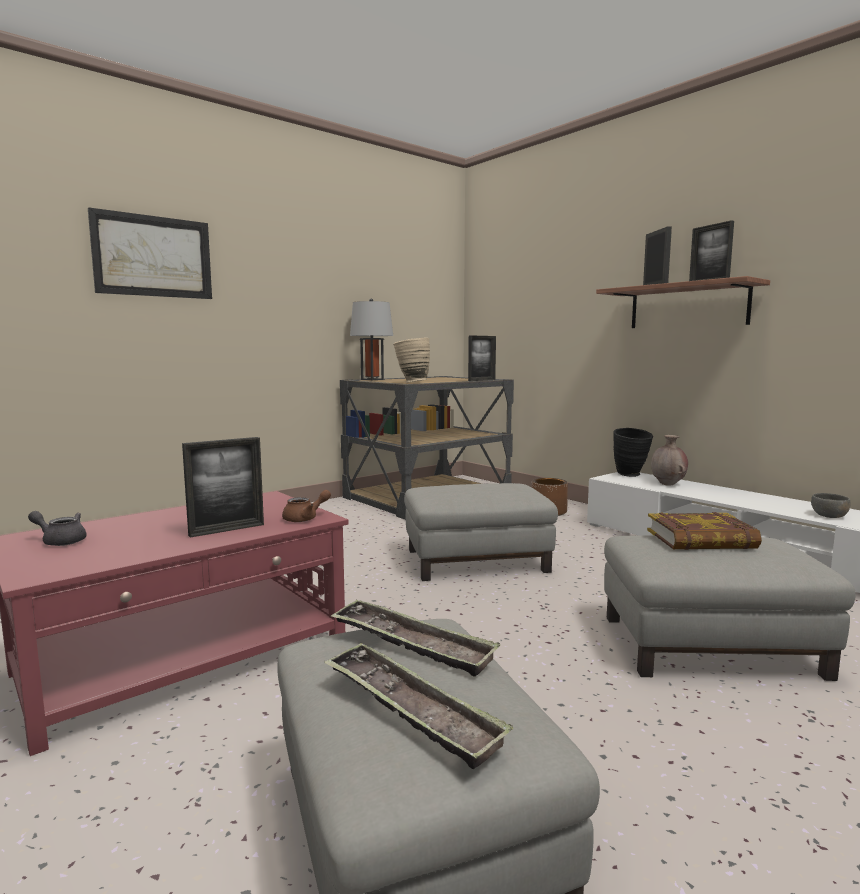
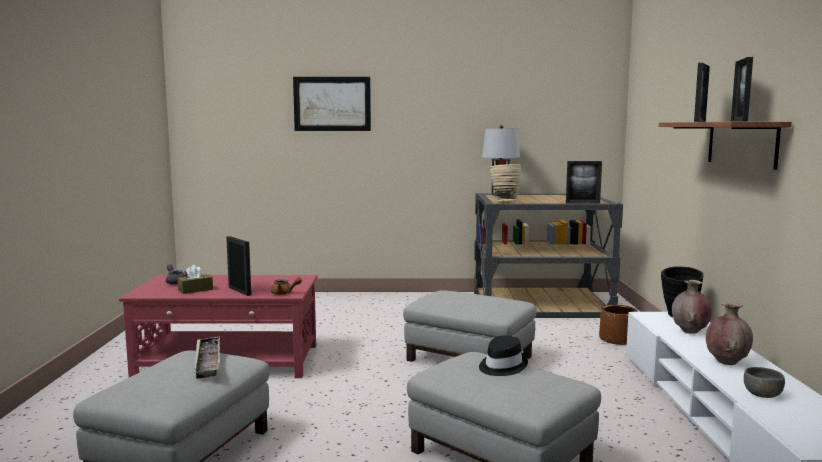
camera: 40 degrees right, 0 degrees up
picture frame [182,437,264,538] -> picture frame turned 135 degrees counterclockwise [226,236,251,296]
tray [324,643,513,769] -> none
book [647,512,762,550] -> black hat [479,336,528,376]
none -> brown tissue box [177,265,213,294]
none -> brown vase [706,302,753,365]

